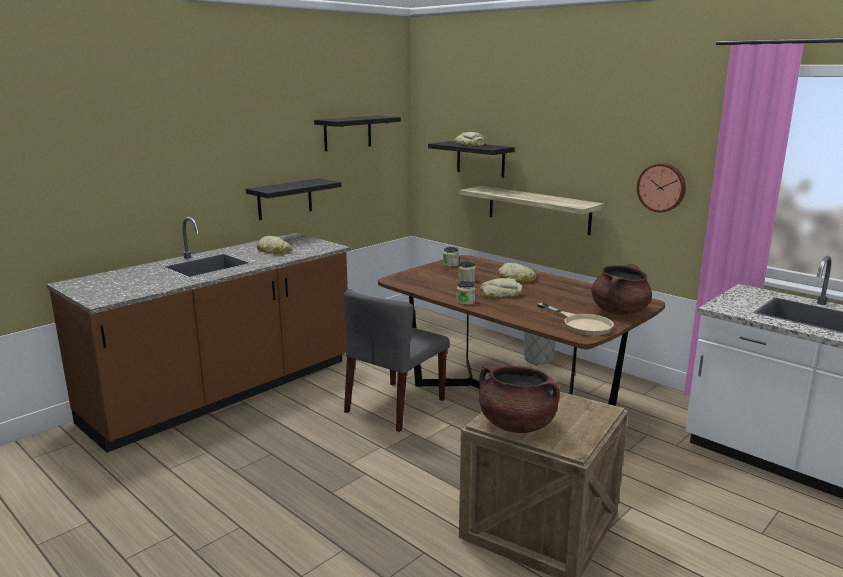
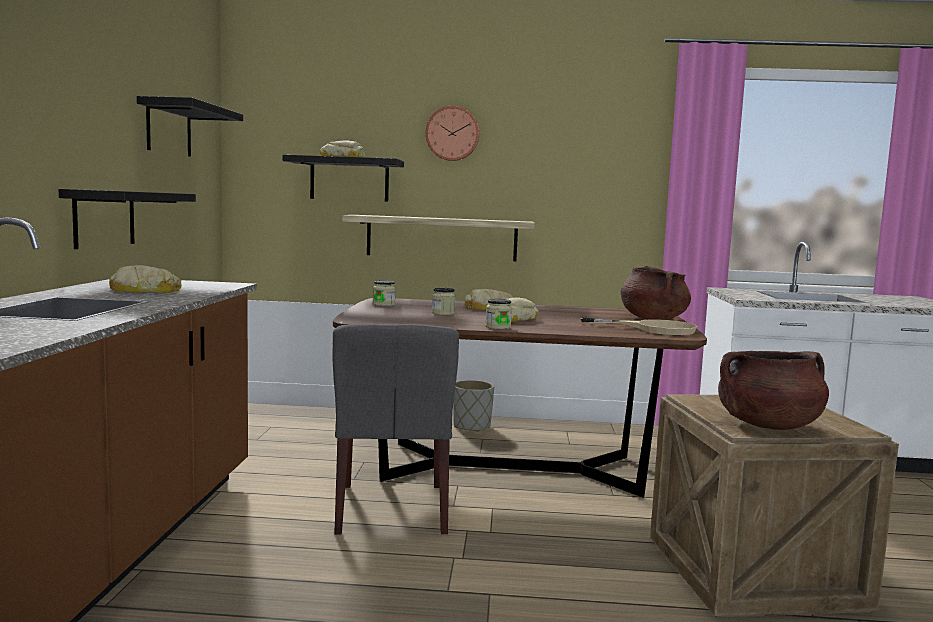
camera: 40 degrees left, 10 degrees down
wall clock [637,163,686,212] -> wall clock moved to [426,106,479,161]

